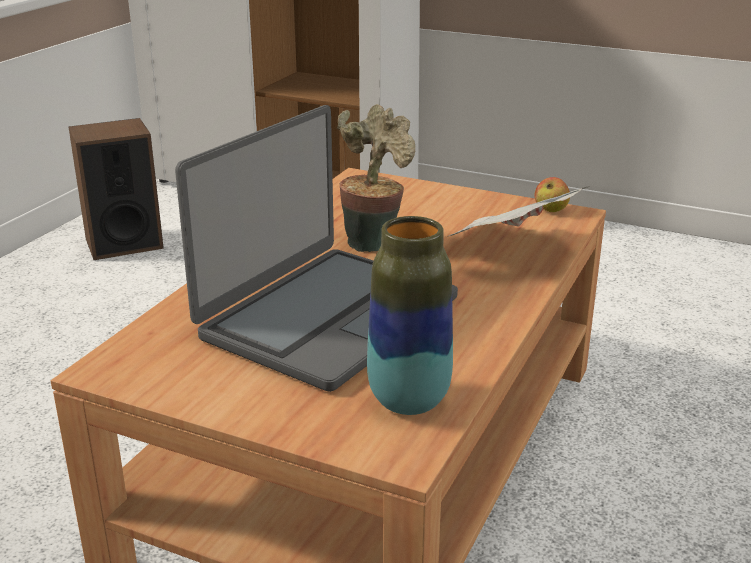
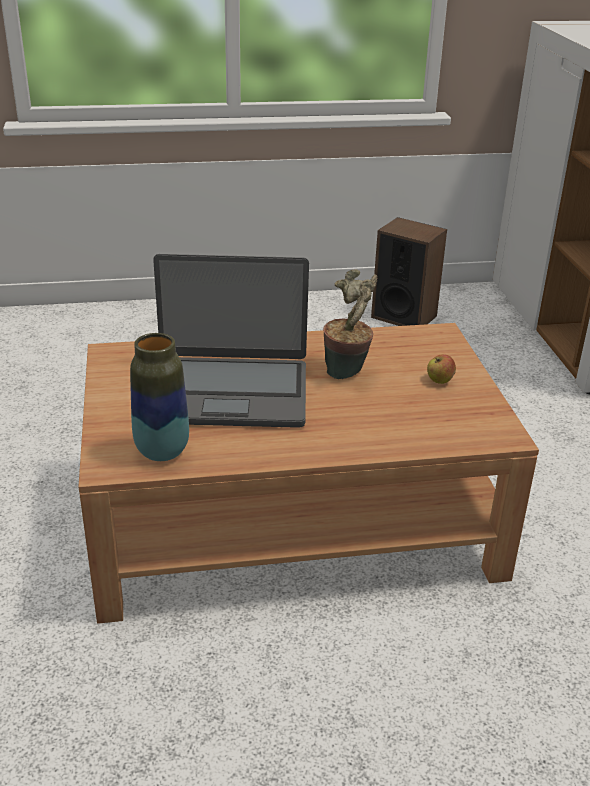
camera: 55 degrees right, 5 degrees up
newspaper [447,186,590,237] -> none
apple [534,177,570,212] -> apple moved to [427,354,456,384]

